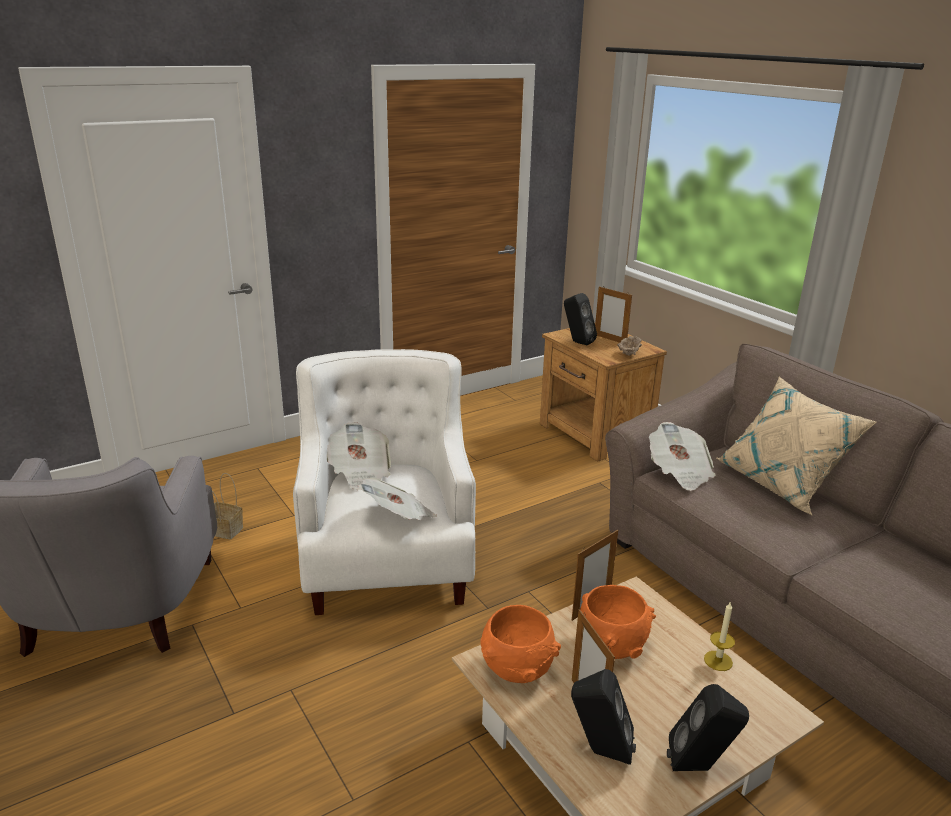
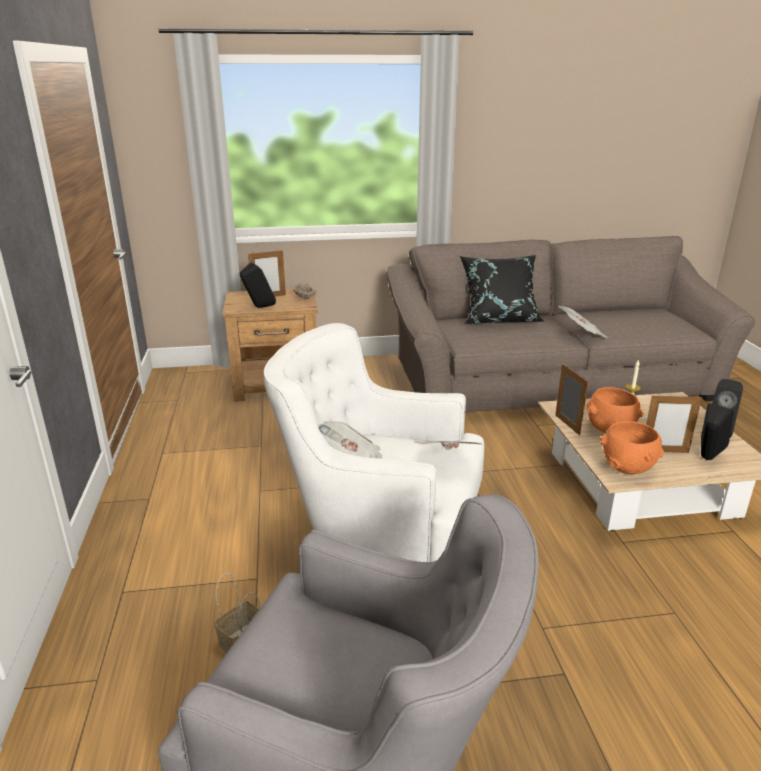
camera: 65 degrees left, 0 degrees up
newspaper [649,422,716,491] -> newspaper moved to [558,306,608,338]
beige pillow [717,377,877,516] -> black pillow [460,255,544,324]

